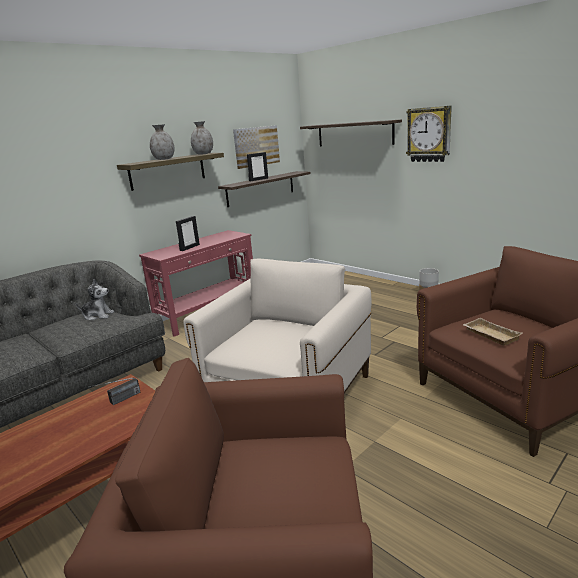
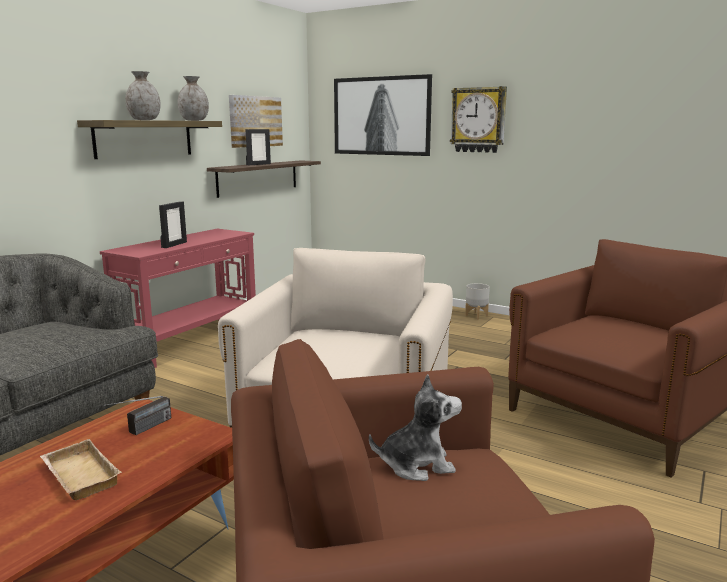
camera: 15 degrees left, 5 degrees down
plush toy [76,279,114,320] -> plush toy moved to [369,374,462,481]
shelf [300,119,402,146] -> picture [334,74,432,156]
beige tray [463,318,522,346] -> beige tray moved to [40,439,122,500]

